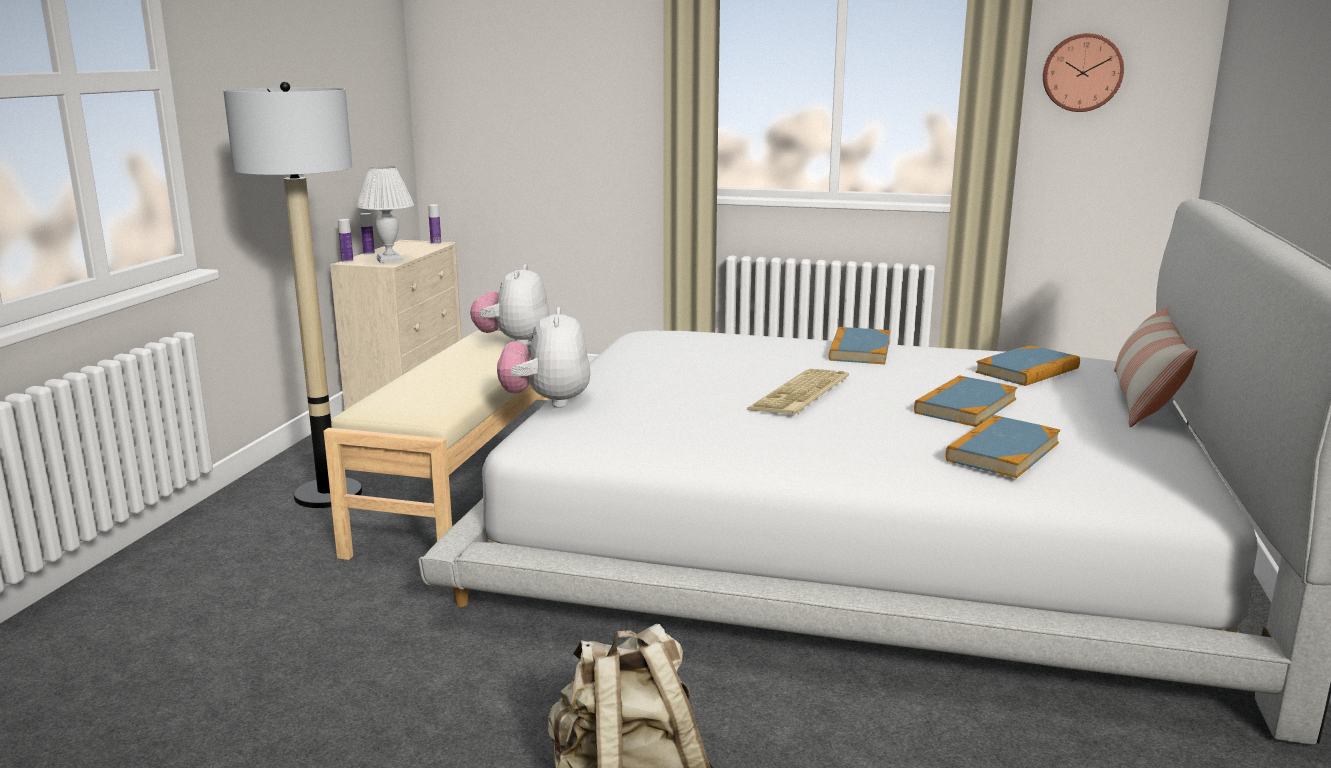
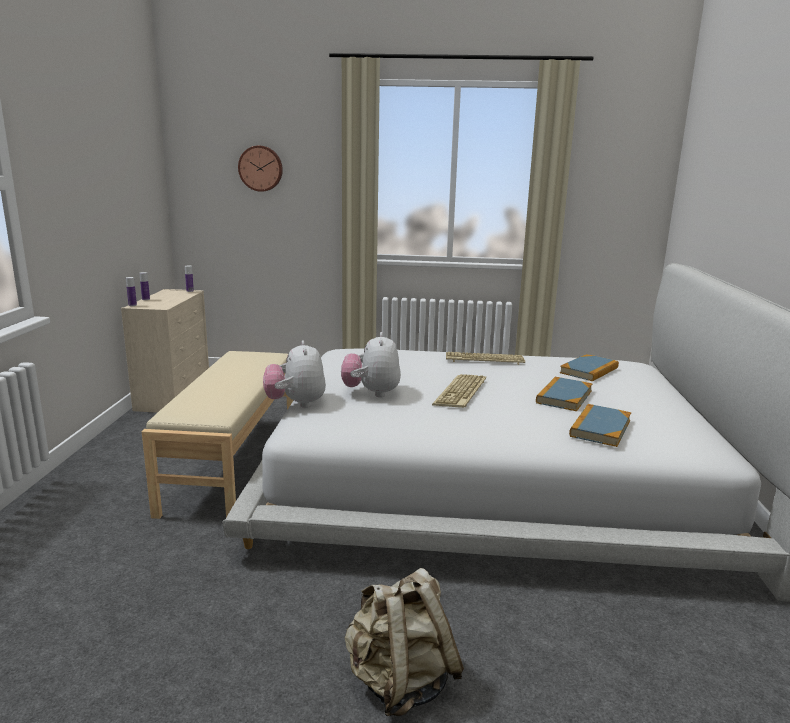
camera: 10 degrees left, 0 degrees up
floor lamp [223,82,362,508] -> none
white table lamp [356,166,414,263] -> none
plush toy [470,264,550,345] -> plush toy moved to [341,332,401,397]
book [829,327,890,364] -> keyboard [446,352,525,365]
wall clock [1043,33,1124,112] -> wall clock moved to [238,146,283,192]
pillow [1114,306,1198,427] -> none

